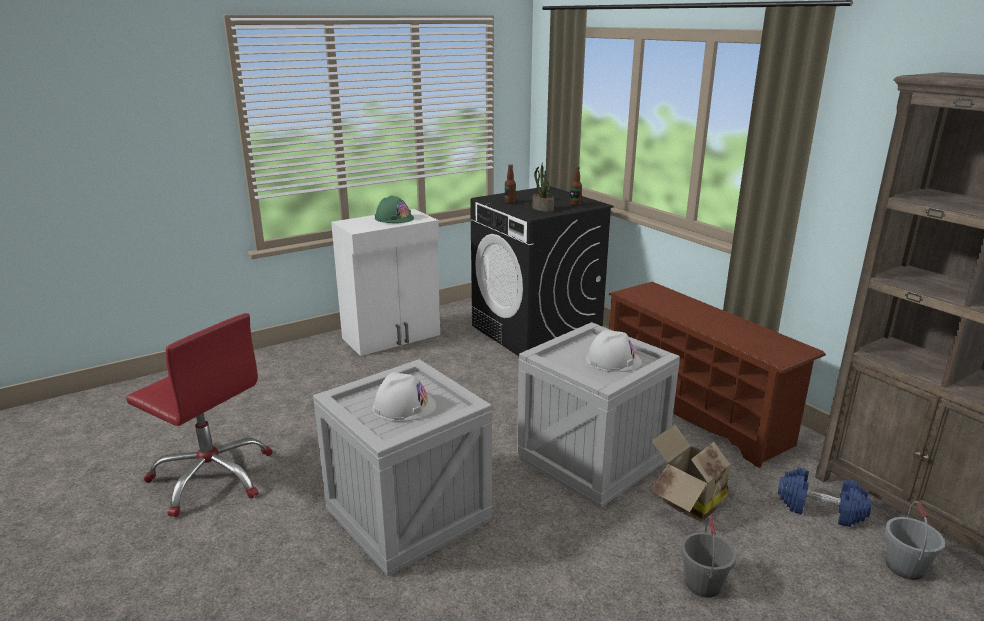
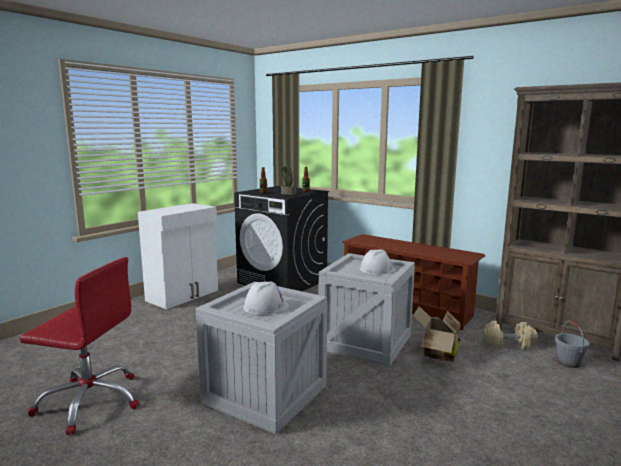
camera: 20 degrees left, 10 degrees down
green hard hat [375,195,414,223] -> none
grey bucket [681,516,736,598] -> none
blue dumbbell [778,468,872,527] -> beige dumbbell [482,321,538,350]

